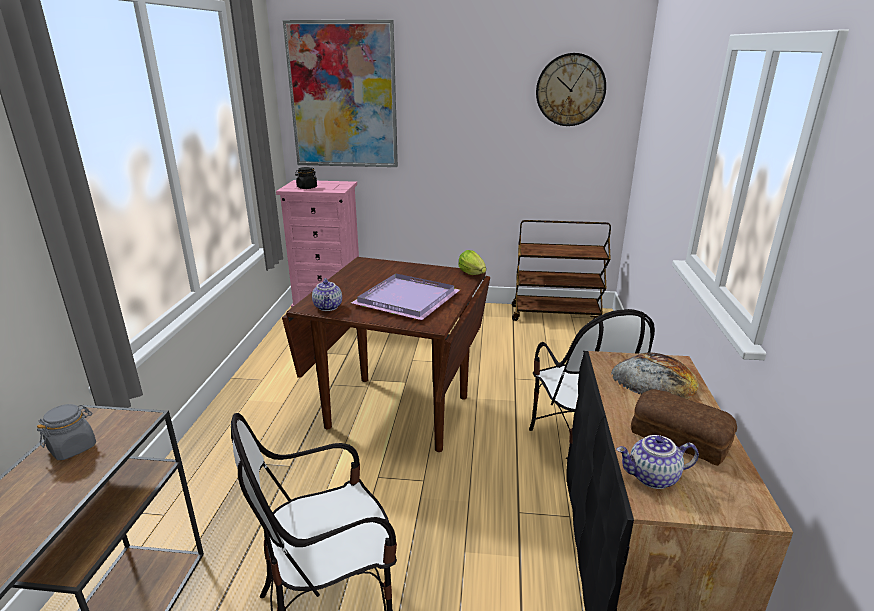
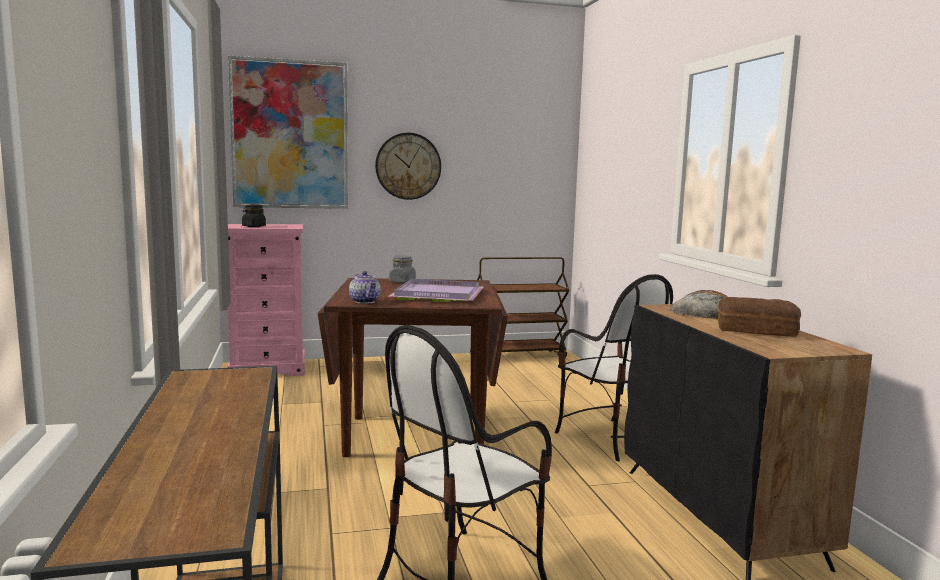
camera: 20 degrees left, 15 degrees down
grey jar [37,404,96,460] -> grey jar moved to [389,255,416,283]
lettuce [458,250,486,275] -> none
wall clock [536,53,606,126] -> wall clock moved to [375,133,441,200]
teapot [616,435,699,489] -> none

